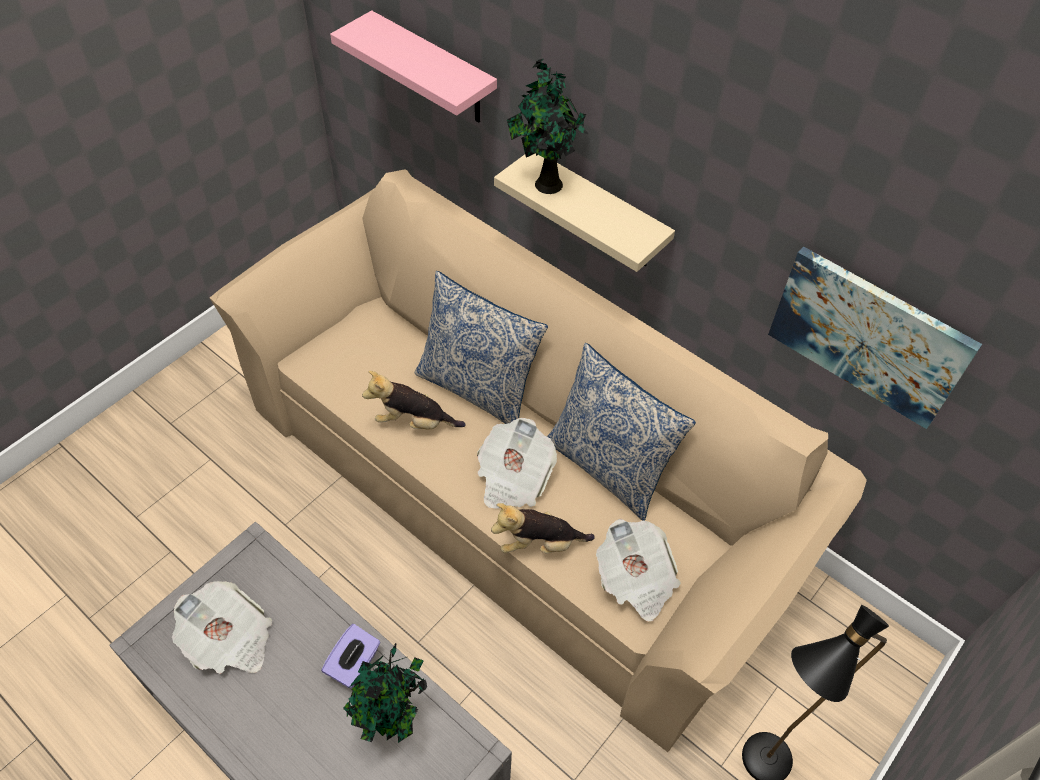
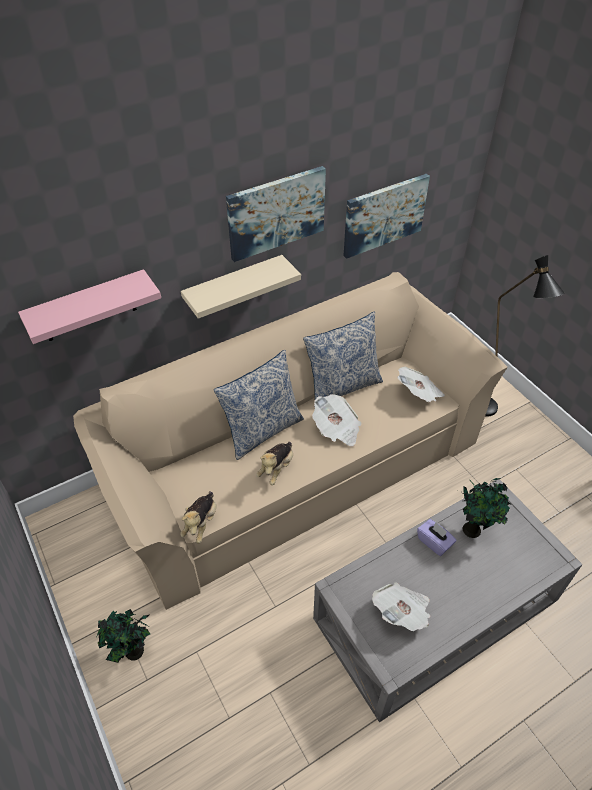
camera: 70 degrees left, 5 degrees down
plush toy [491,503,595,553] -> plush toy moved to [180,491,217,544]
potted plant [507,59,588,194] -> potted plant moved to [97,609,150,663]
none -> picture [226,166,326,262]

